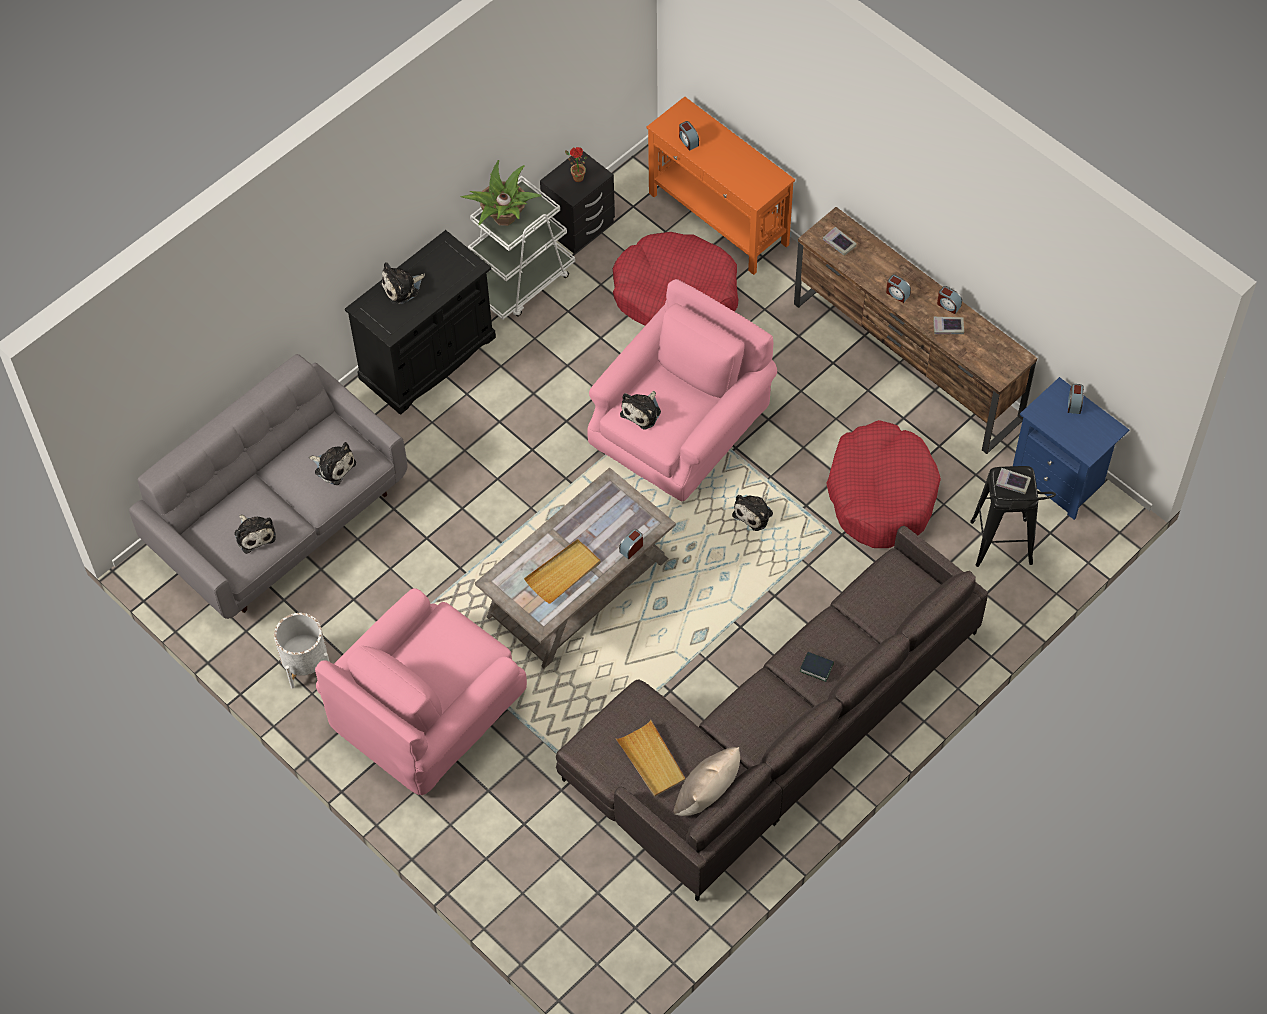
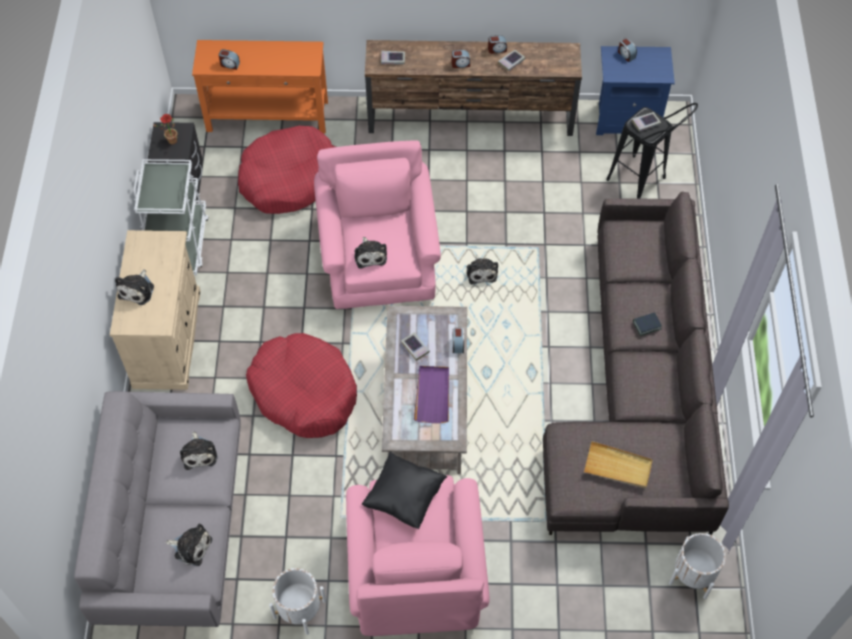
camera: 45 degrees left, 0 degrees up
plush toy [309,442,356,485] -> plush toy turned 90 degrees clockwise [180,431,217,470]
black cabinet [345,230,496,415] -> beige cabinet [110,230,201,390]
potted plant [461,160,542,226] -> none
beige tray [524,539,601,604] -> purple tray [414,366,449,423]
beige pillow [673,747,740,816] -> none
red dog bed [826,420,941,548] -> red dog bed moved to [246,333,357,438]
none -> black pillow [362,451,447,529]
none -> book [401,332,430,361]
none -> white planter [669,533,726,599]

